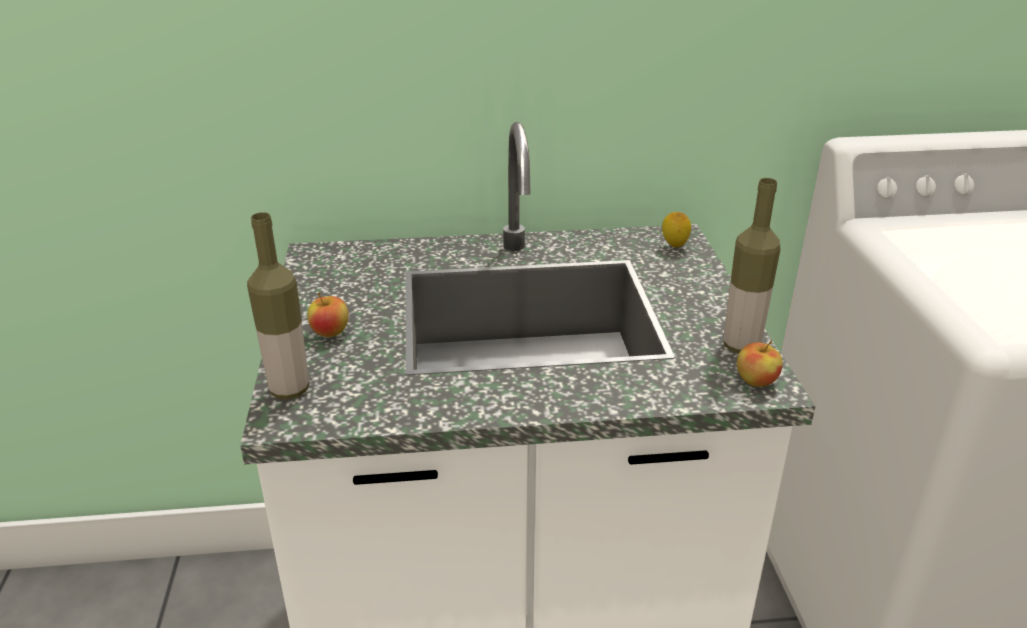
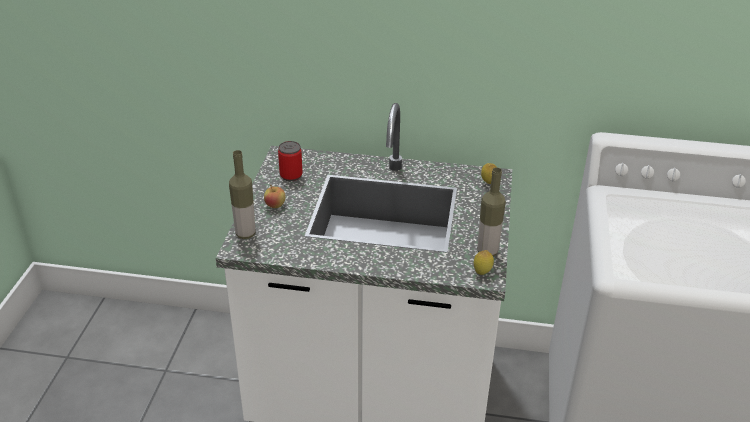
camera: 15 degrees right, 5 degrees up
apple [737,340,783,387] -> lemon [474,250,494,275]
none -> can [278,141,303,181]

